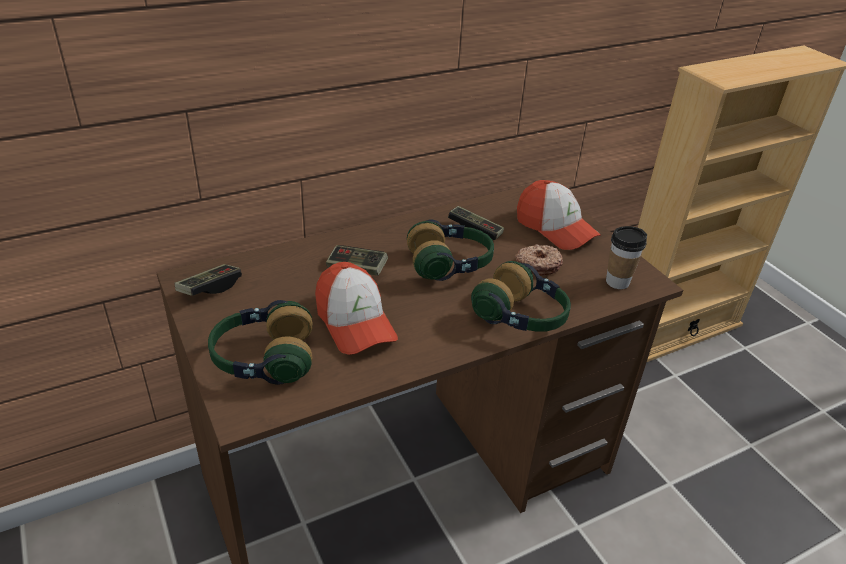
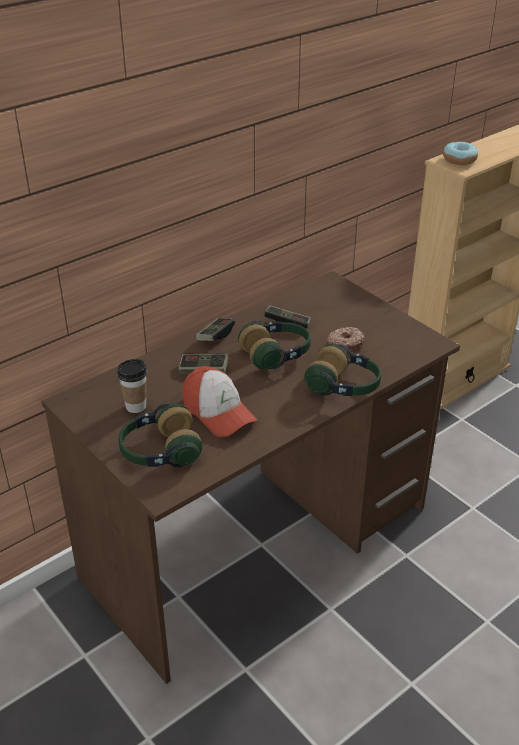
camera: 10 degrees left, 0 degrees up
game controller [175,264,242,296] -> game controller moved to [196,318,235,341]
cap [517,180,601,250] -> none
cup [606,226,647,289] -> cup moved to [117,359,147,413]
none -> donut [443,142,478,165]

